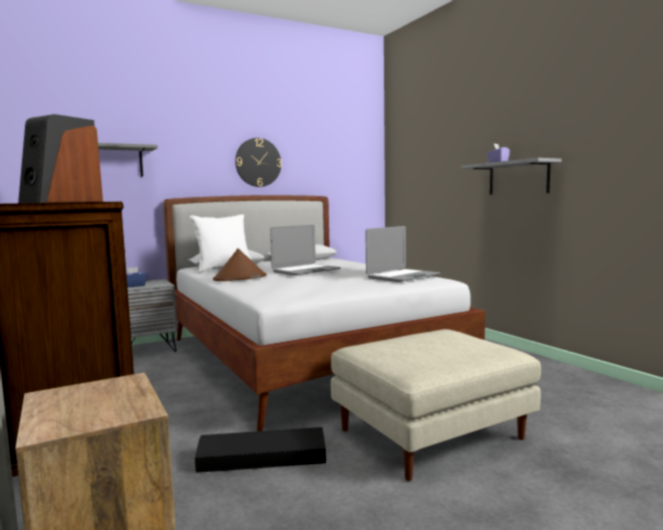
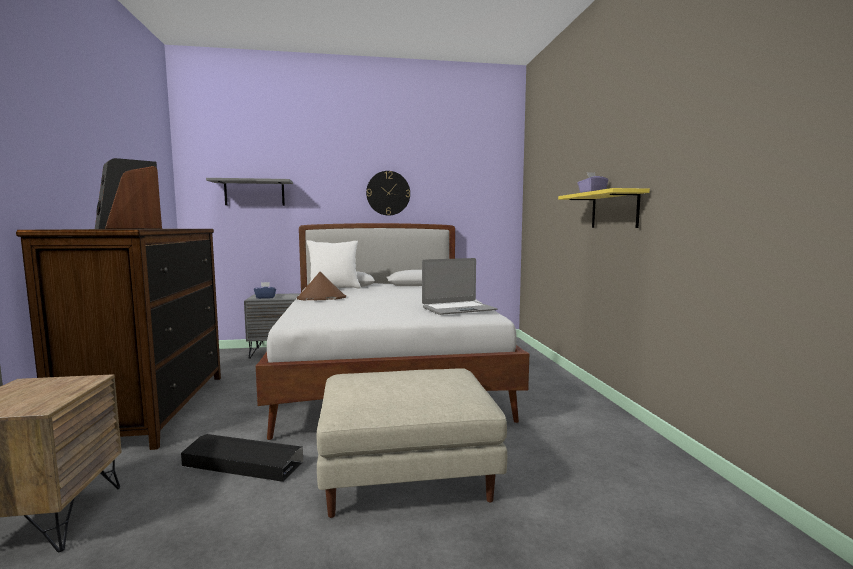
camera: 20 degrees right, 0 degrees up
laptop [270,225,341,275] -> none
grey shelf [461,158,561,195] -> yellow shelf [558,188,650,228]

